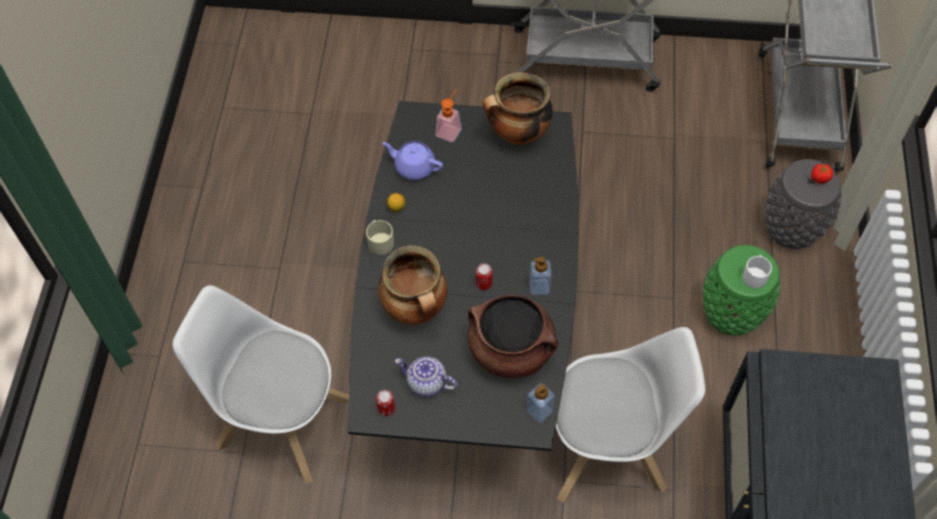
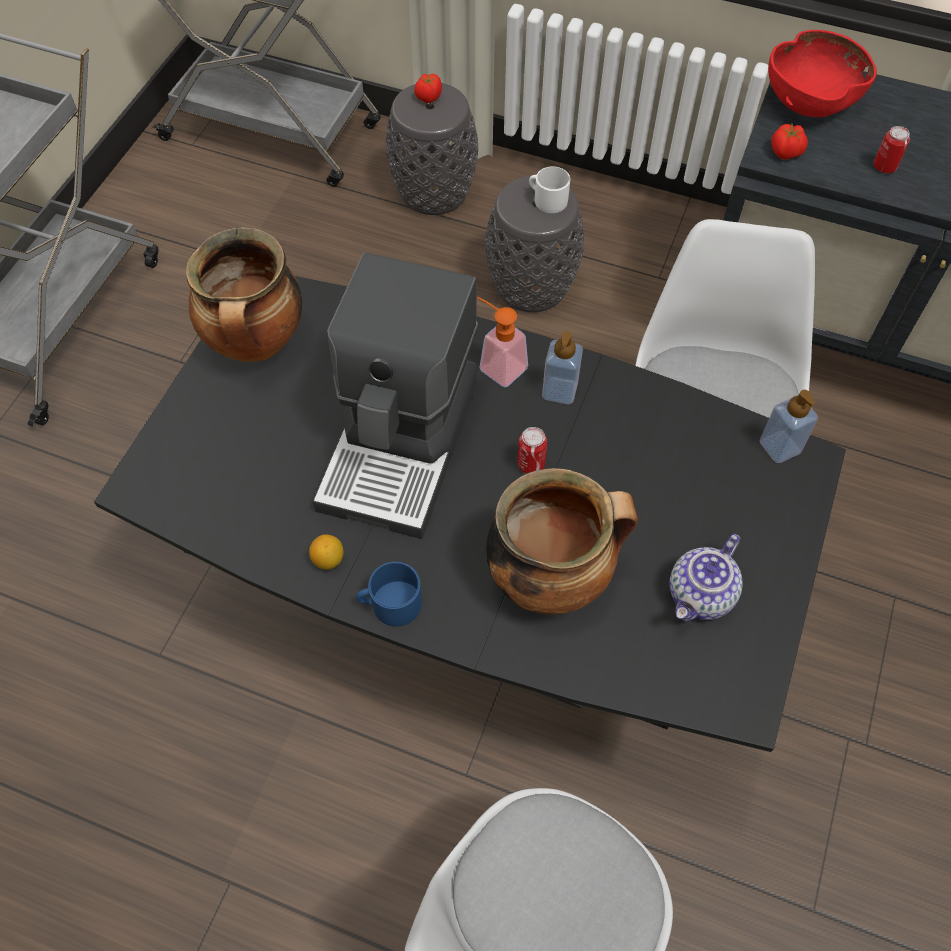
camera: 75 degrees left, 0 degrees up
beige mug [366,220,394,255] -> blue mug [356,562,422,627]
can [376,390,395,416] -> can moved to [874,126,910,173]
purple teapot [382,141,443,180] -> none
soap dispenser [435,89,462,143] -> soap dispenser moved to [477,297,528,388]
brown cooking pot [468,295,558,378] -> none
green stool [703,245,780,336] -> grey stool [485,176,584,312]
none -> coffee machine [313,253,478,539]
none -> red bowl [768,30,877,117]
none -> tomato [771,124,808,160]

